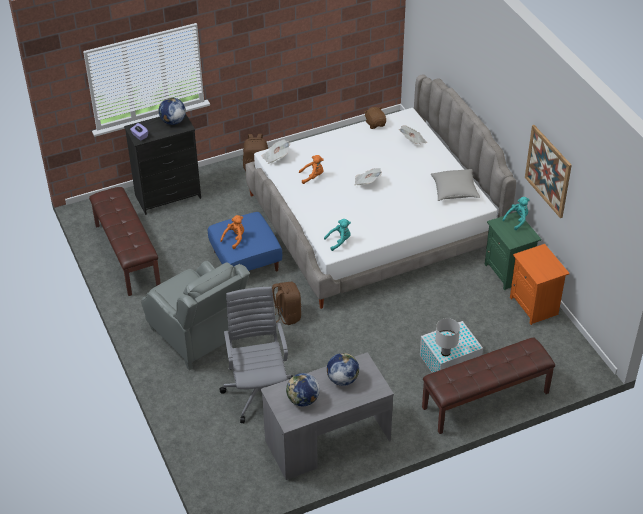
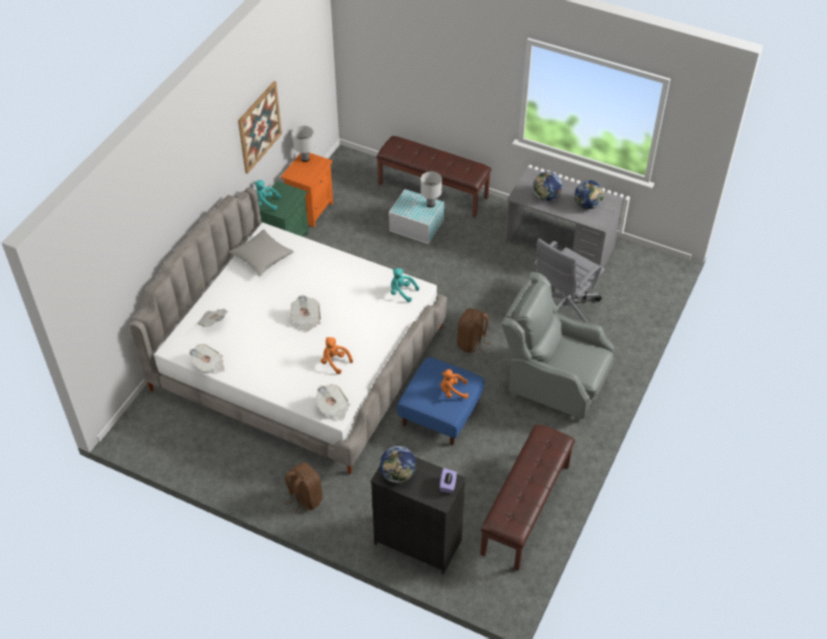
camera: 130 degrees left, 5 degrees up
grey armchair [141,261,250,371] -> grey armchair turned 75 degrees counterclockwise [500,272,614,423]
brown plush toy [364,107,386,129] -> newspaper [189,344,225,373]
none -> white table lamp [292,126,315,162]

